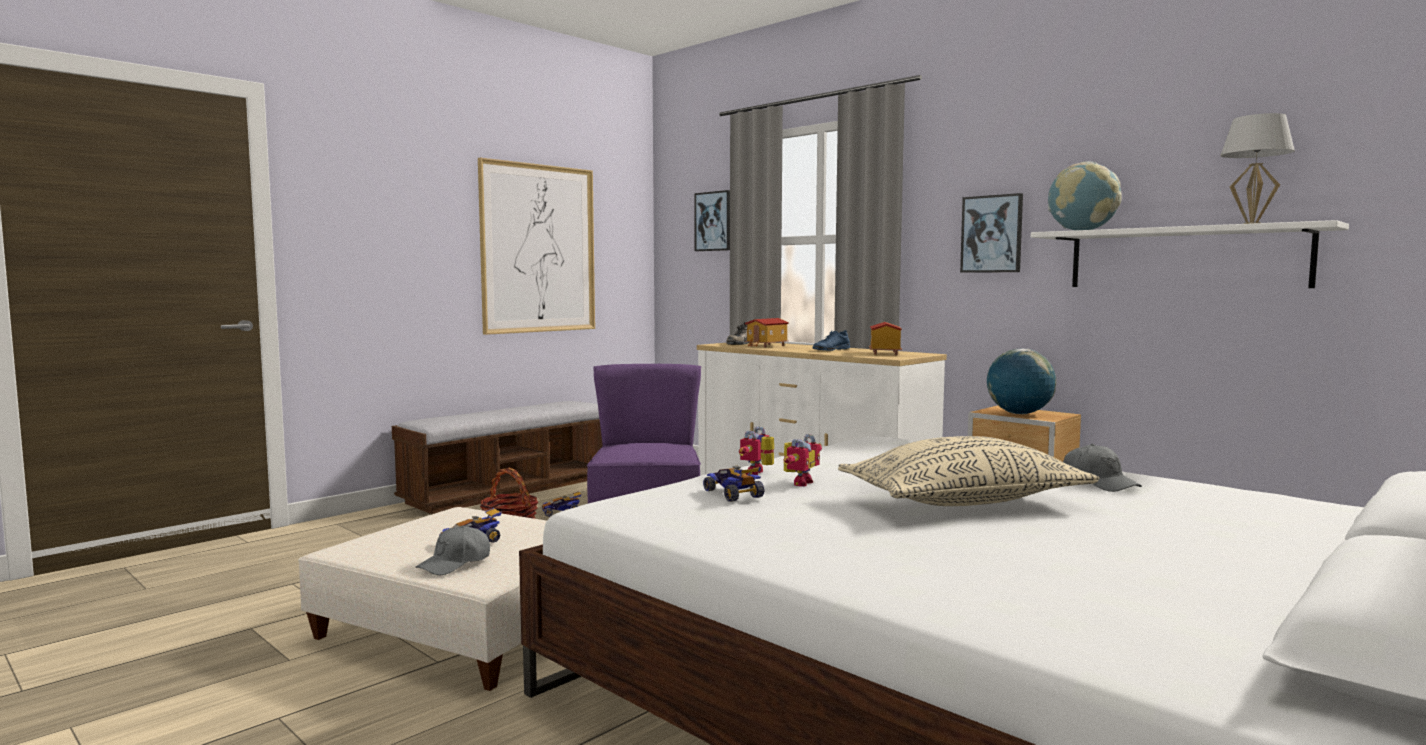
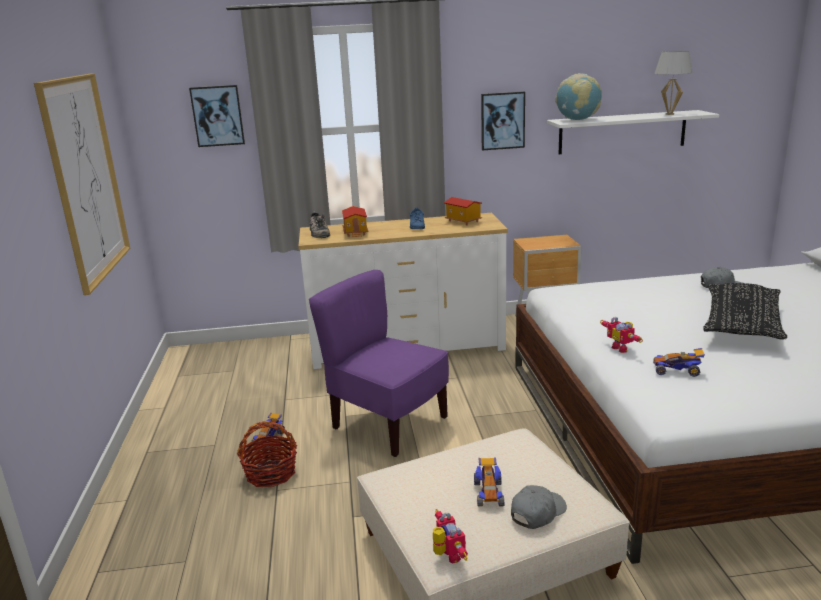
camera: 50 degrees left, 15 degrees up
bench [392,401,603,514] -> none
grey cap [416,525,490,575] -> grey cap turned 120 degrees counterclockwise [511,485,567,529]
toy robot [783,434,822,487] -> toy robot moved to [433,509,468,564]
beige pillow [838,436,1100,506] -> black pillow [703,283,787,340]
globe [987,349,1056,414] -> none

